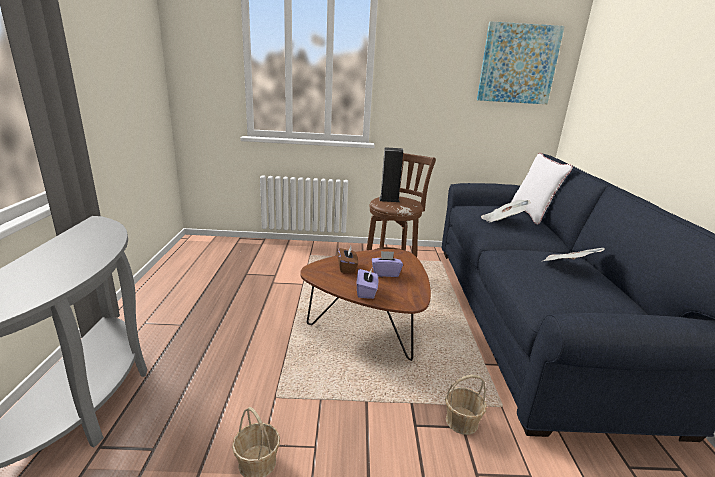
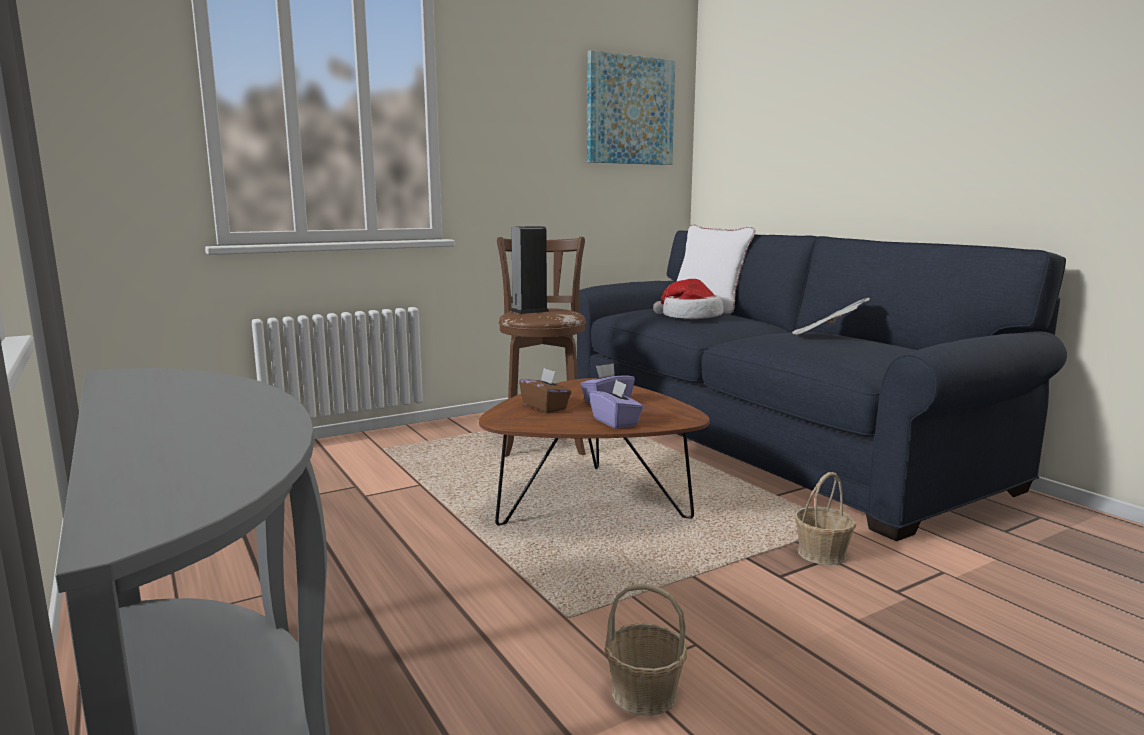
camera: 30 degrees left, 10 degrees down
newspaper [481,200,531,223] -> hat [653,279,724,319]

